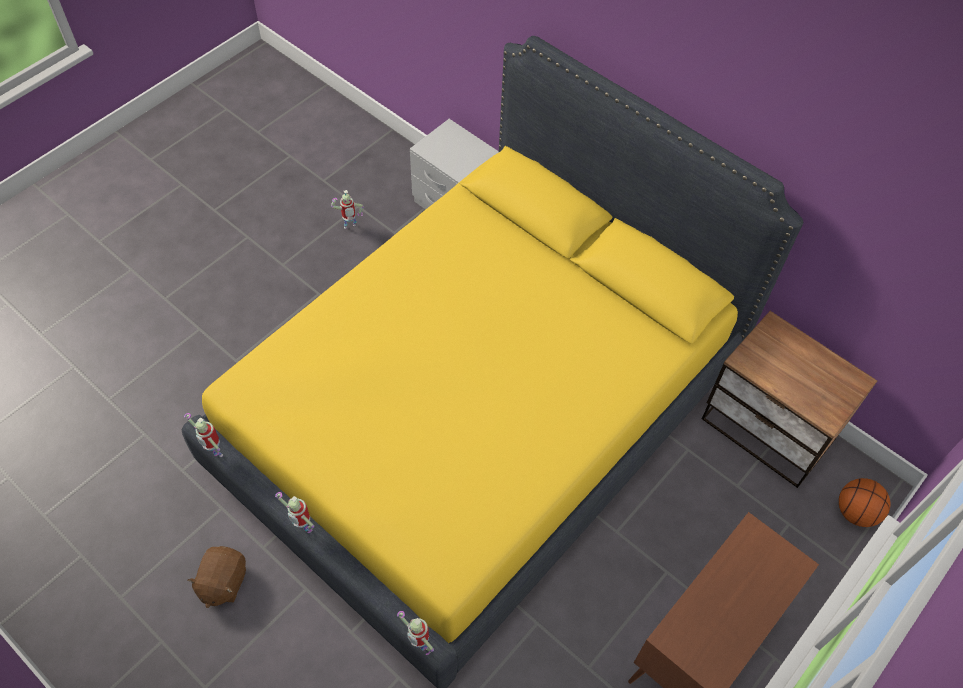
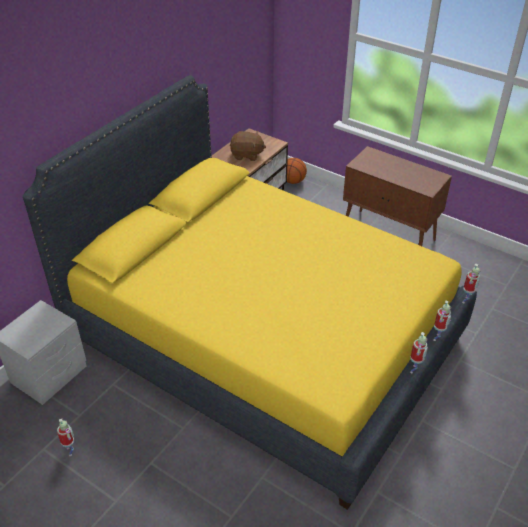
camera: 95 degrees left, 15 degrees down
toy robot [184,413,223,457] -> toy robot moved to [433,300,451,341]
brown plush toy [187,546,246,608] -> brown plush toy moved to [230,131,266,161]

